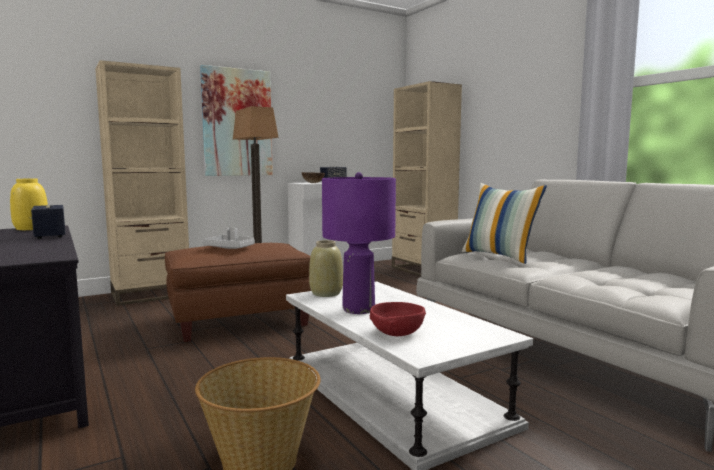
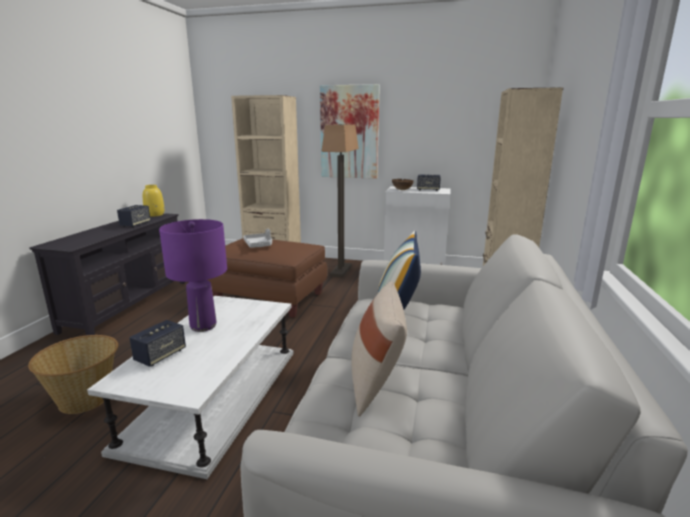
camera: 45 degrees right, 10 degrees up
beige vase [309,240,343,297] -> none
red bowl [370,302,426,336] -> speaker [129,320,186,367]
none -> beige pillow [351,281,407,417]

